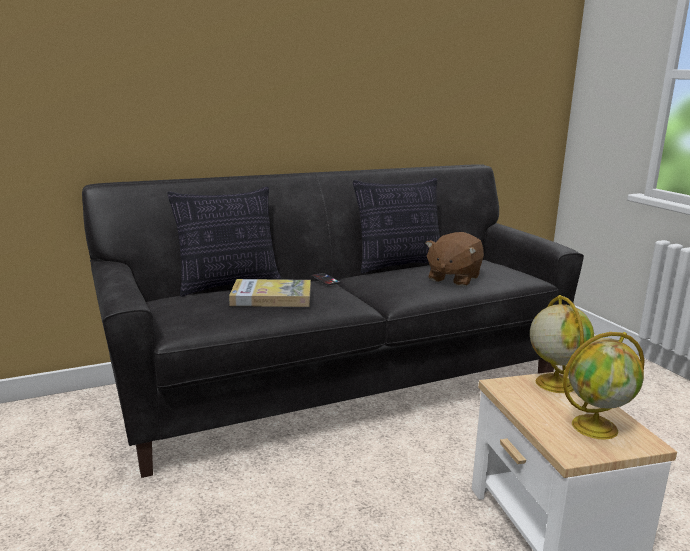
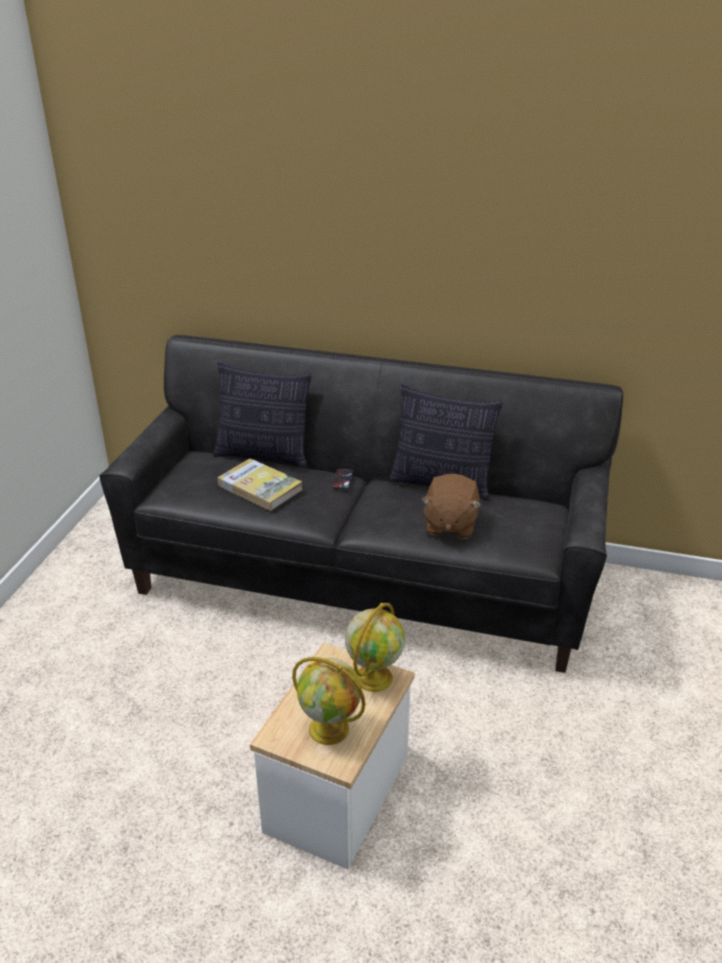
camera: 40 degrees right, 15 degrees up
brown plush toy [426,232,484,286] -> brown plush toy turned 60 degrees counterclockwise [421,474,481,539]

